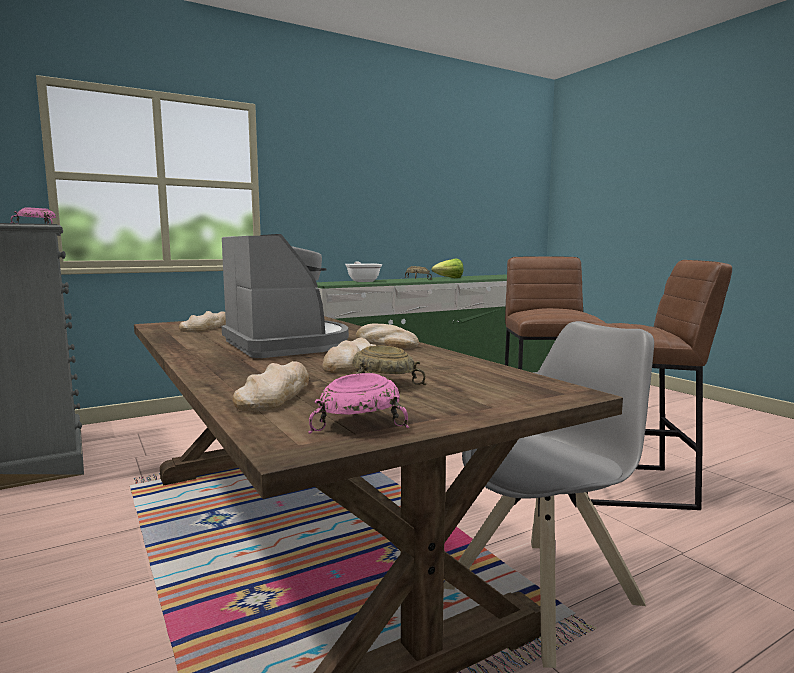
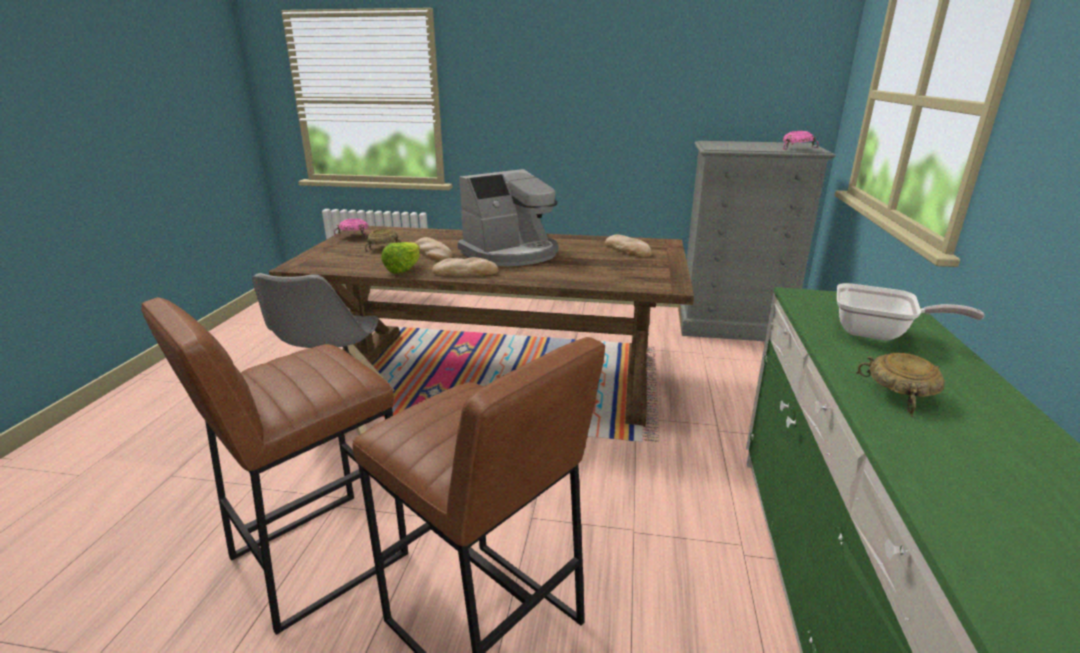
camera: 130 degrees right, 15 degrees up
coffee machine [222,234,349,358] -> coffee machine turned 45 degrees counterclockwise [458,169,558,266]
bread [233,361,309,411] -> none
lettuce [432,258,463,278] -> lettuce moved to [381,242,420,274]

